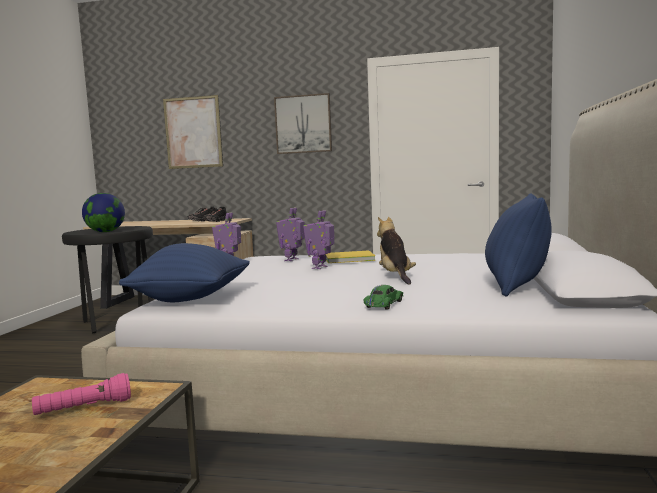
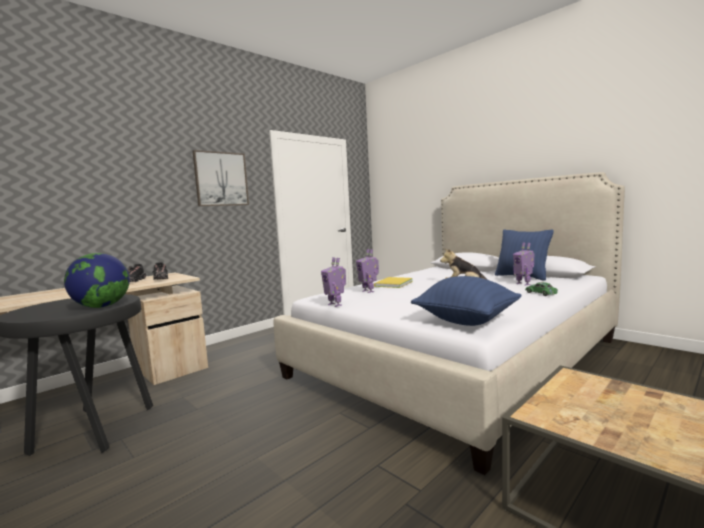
camera: 55 degrees left, 0 degrees up
pink flashlight [32,373,131,415] -> none
picture [163,95,223,169] -> none
toy robot [303,210,334,269] -> toy robot moved to [513,242,534,286]

